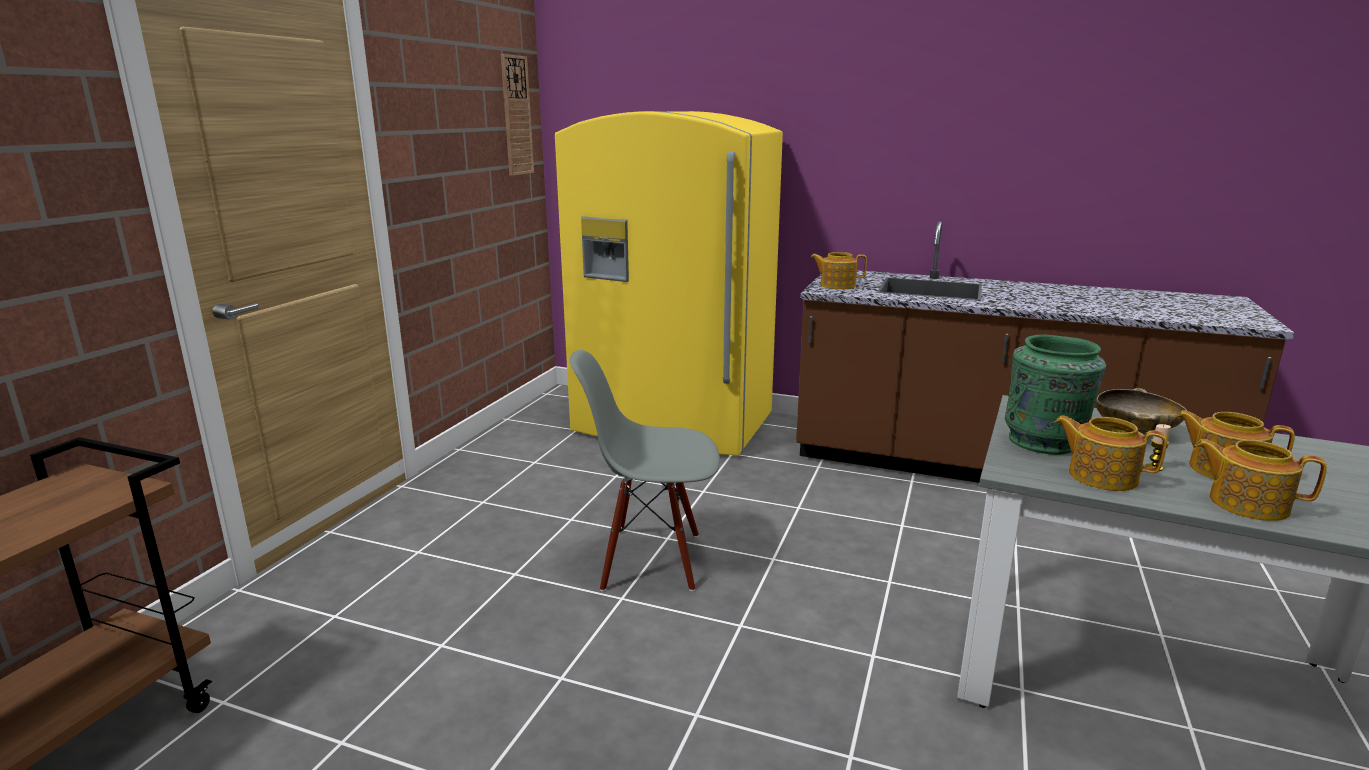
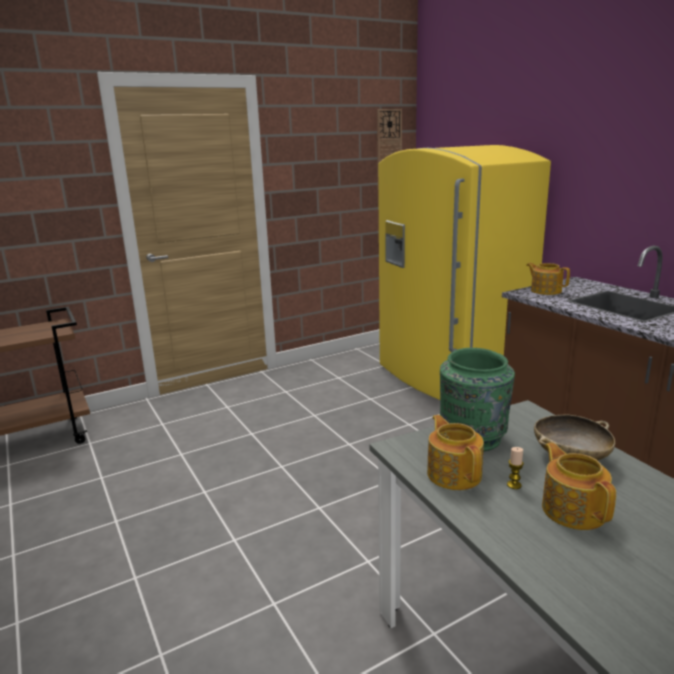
camera: 40 degrees right, 0 degrees up
grey chair [569,350,720,591] -> none
teapot [1195,439,1327,521] -> none

